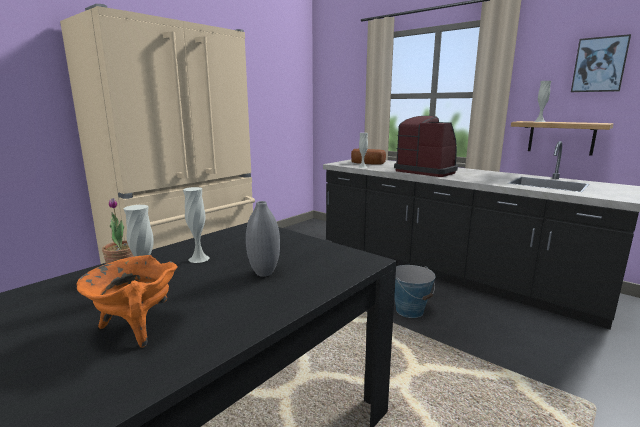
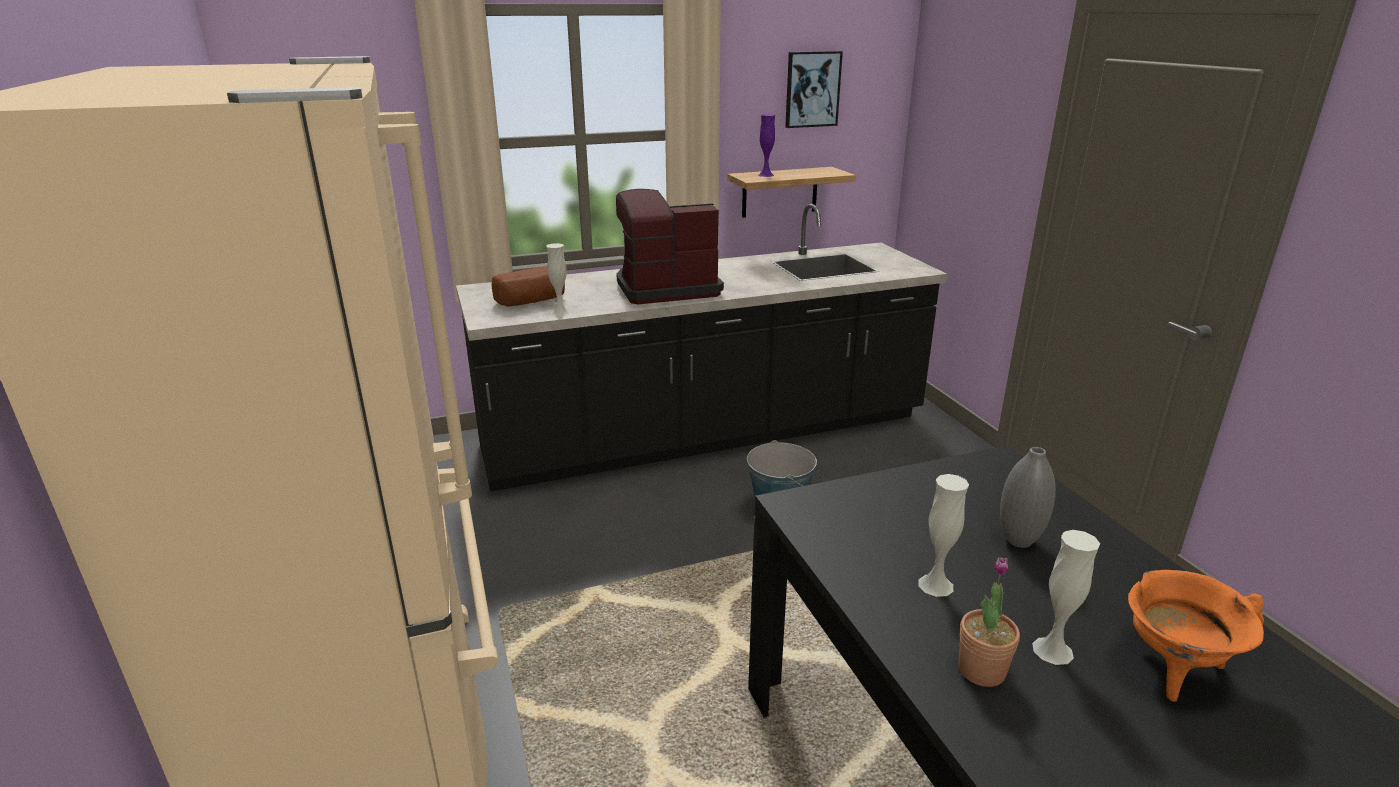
camera: 60 degrees left, 10 degrees up
white vase [534,81,551,122] -> purple vase [758,114,775,177]

